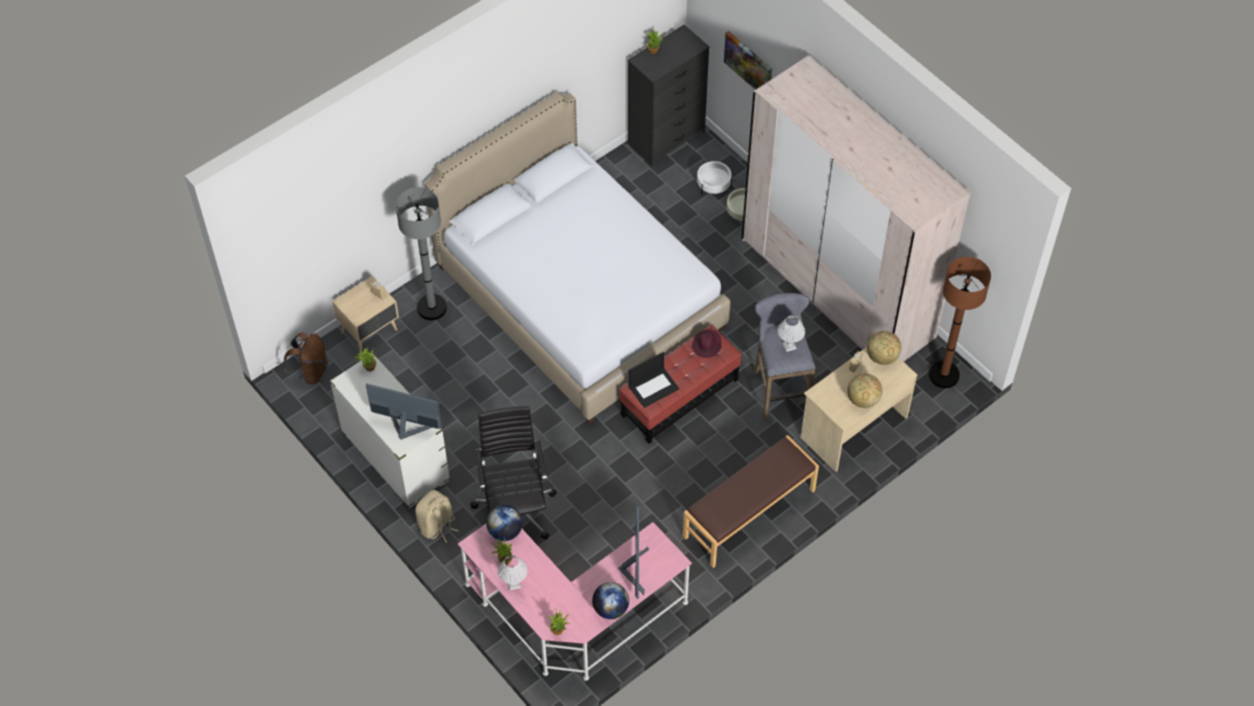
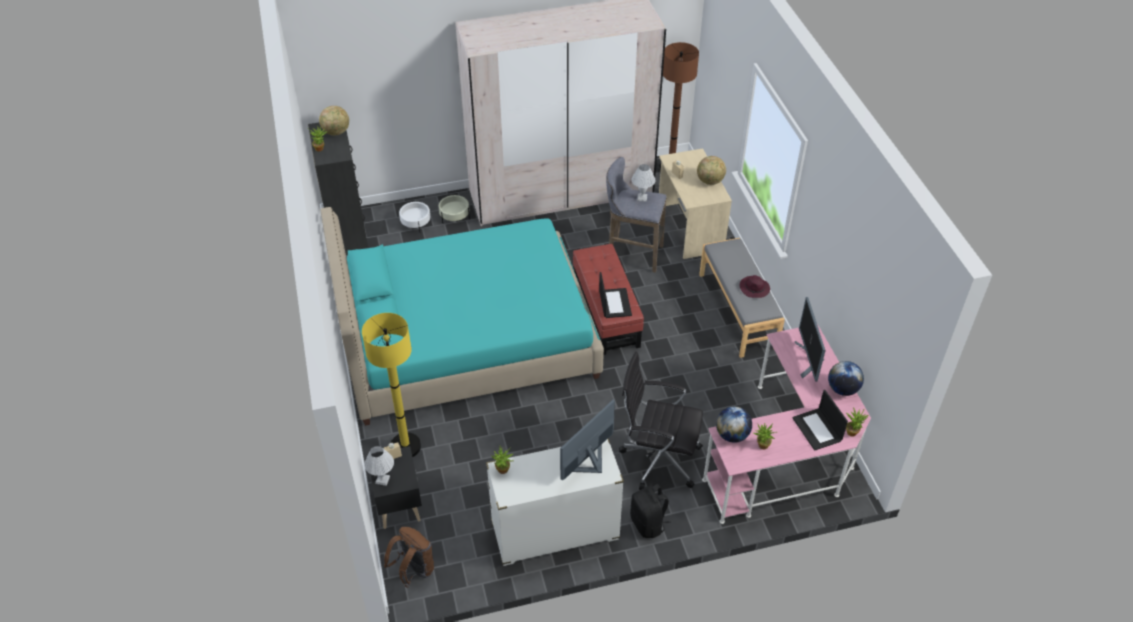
camera: 65 degrees left, 10 degrees down
beige nightstand [332,276,399,354] -> black nightstand [367,446,422,529]
grey floor lamp [396,187,447,320] -> yellow floor lamp [362,313,421,457]
beige backpack [415,490,459,543] -> black backpack [630,484,671,538]
white bed [424,92,730,423] -> turquoise bed [320,207,604,426]
white table lamp [498,555,528,590] -> white table lamp moved to [364,446,394,486]
monitor [618,506,649,599] -> monitor turned 120 degrees counterclockwise [795,297,826,382]
brown bench [683,435,819,568] -> grey bench [699,238,785,358]
purple hat [692,329,722,358] -> purple hat moved to [740,275,770,298]
picture [724,31,772,90] -> none
globe [867,331,902,365] -> globe moved to [319,106,349,136]
none -> laptop [793,390,848,451]

